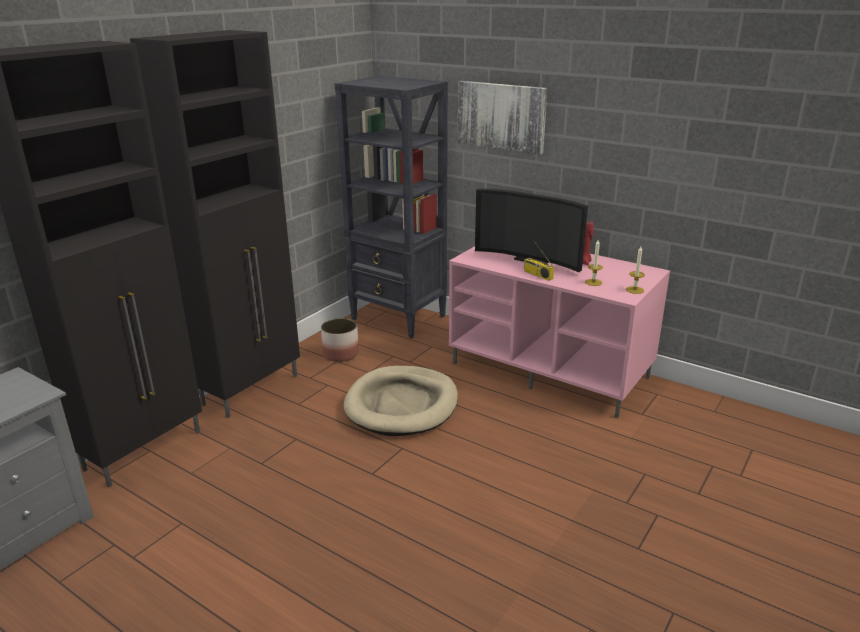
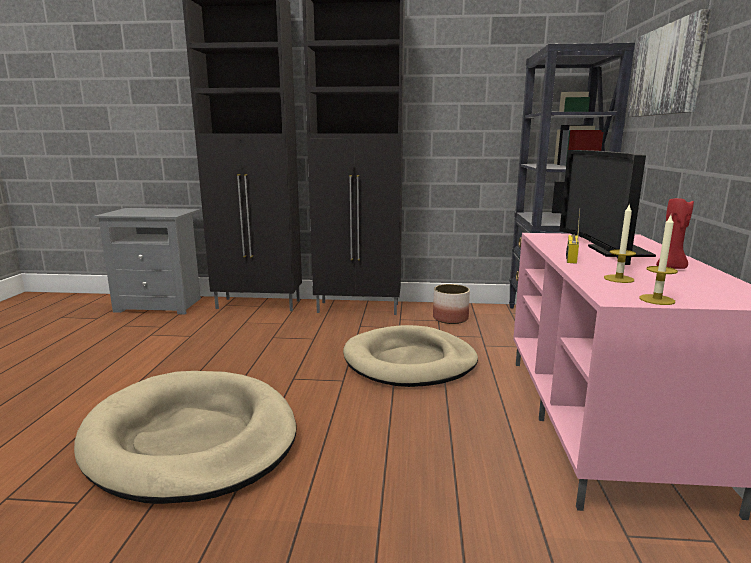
camera: 60 degrees right, 10 degrees down
none -> beige dog bed [74,371,297,504]

